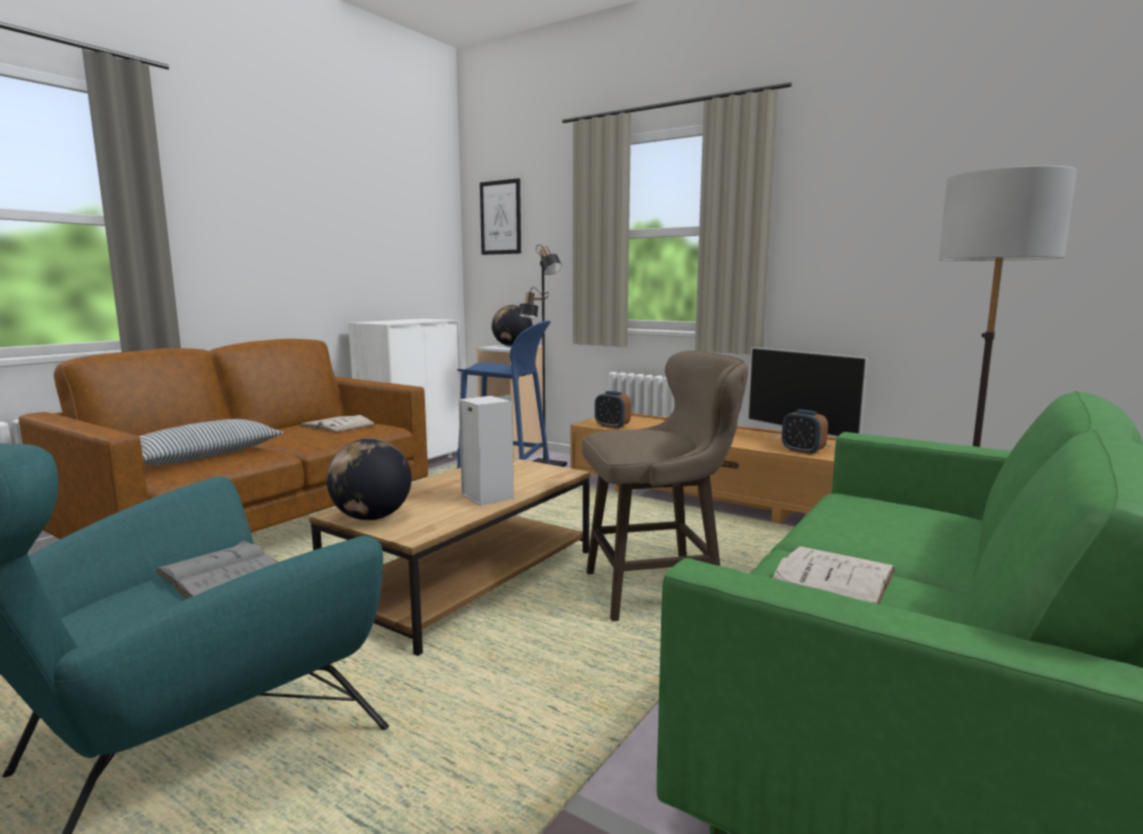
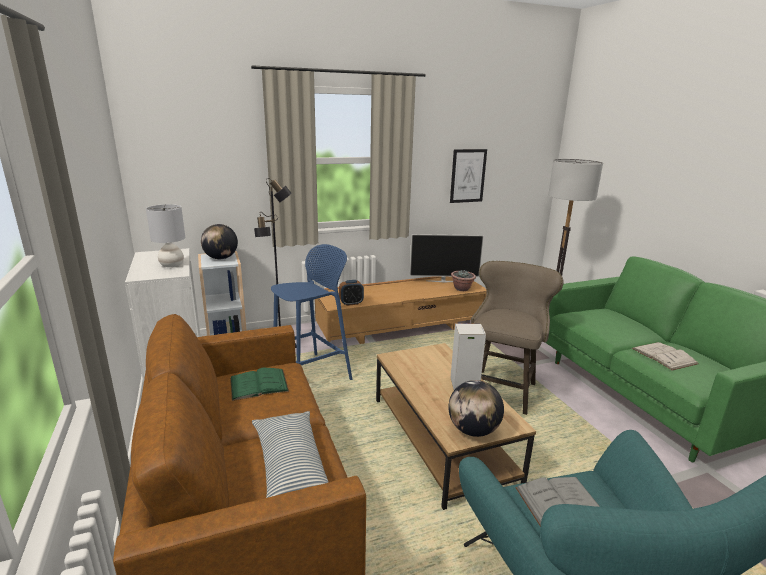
camera: 55 degrees left, 10 degrees up
white book [300,415,376,433] -> green book [230,368,289,401]
picture [480,178,521,255] -> picture moved to [450,149,487,203]
alarm clock [782,409,828,455] -> potted plant [451,270,476,291]
none -> grey table lamp [146,204,185,267]

